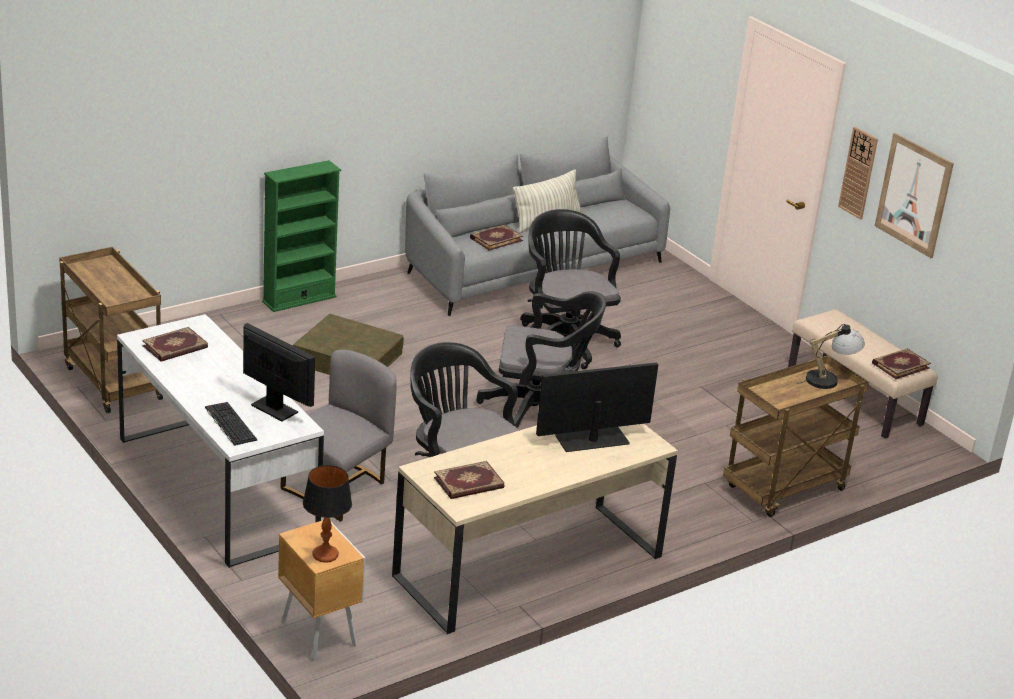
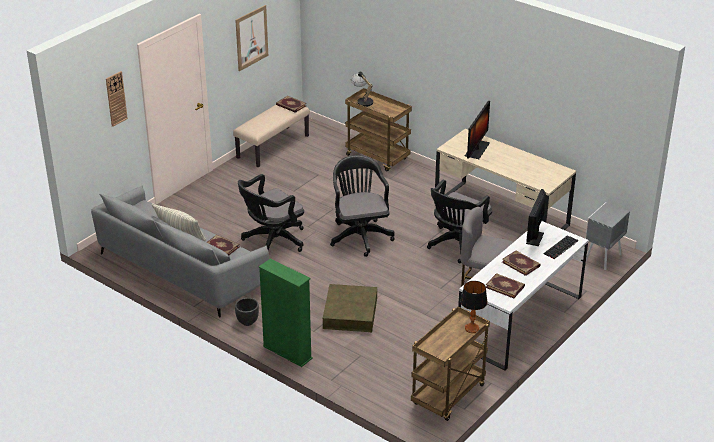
camera: 105 degrees left, 5 degrees up
brown nightstand [278,520,365,660] -> grey nightstand [585,202,630,270]
table lamp [303,465,352,563] -> table lamp moved to [460,281,488,333]
book [434,461,504,499] -> book moved to [502,251,541,276]
monitor [536,363,658,452] -> monitor turned 120 degrees counterclockwise [465,101,490,159]
wall clock [838,127,878,220] -> wall clock moved to [106,71,128,127]
none -> black planter [235,298,259,326]

